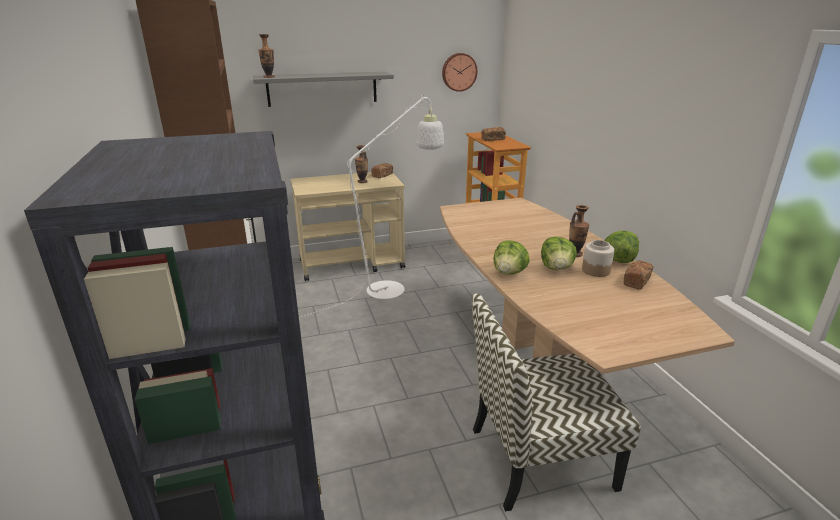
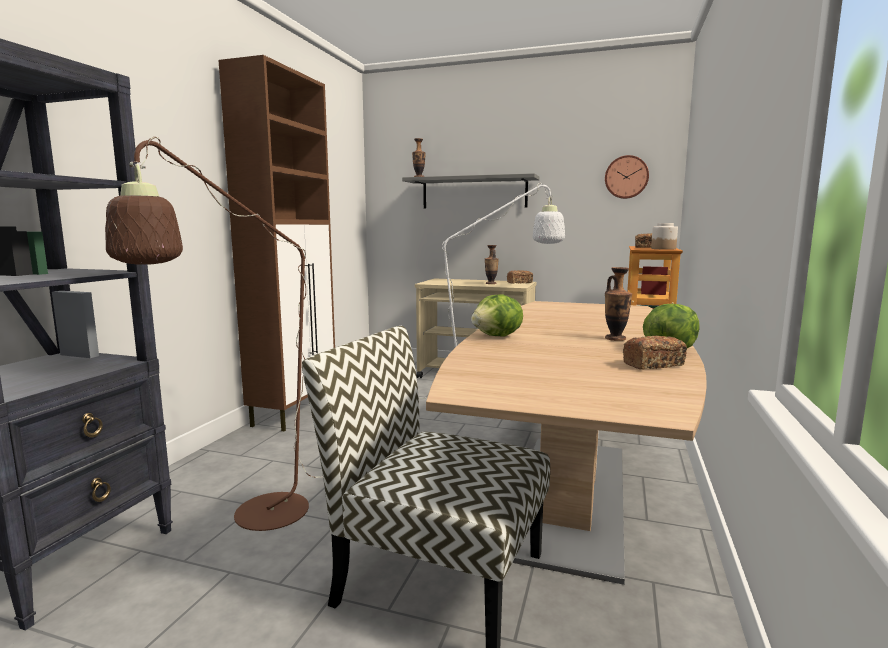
camera: 35 degrees right, 15 degrees down
lettuce [541,237,577,270] -> none
jar [582,240,614,277] -> jar moved to [651,223,678,250]
none -> brown floor lamp [105,137,323,531]

